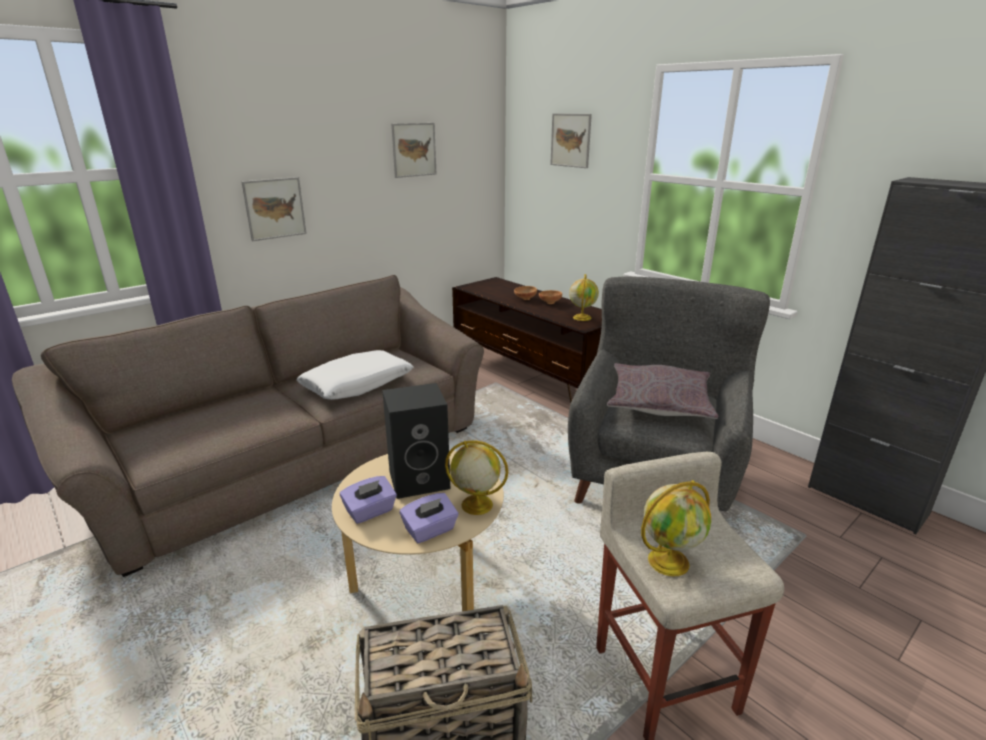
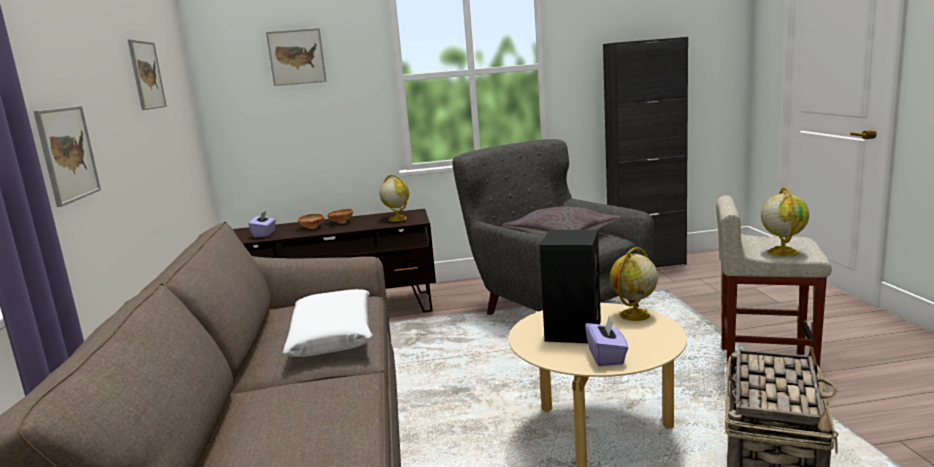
camera: 55 degrees left, 10 degrees down
purple tissue box [400,493,459,543] -> purple tissue box moved to [249,210,276,238]

